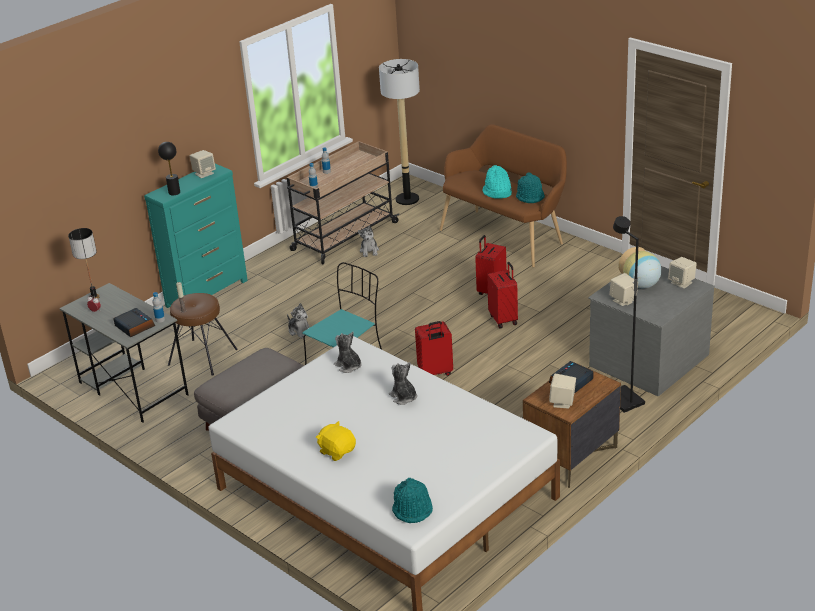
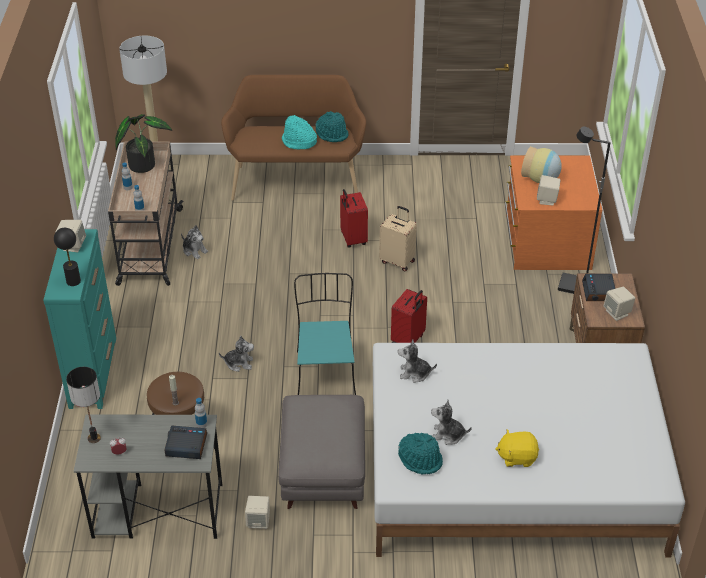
camera: 45 degrees left, 10 degrees up
plush toy [389,362,417,405] -> plush toy moved to [431,400,472,445]
turquoise hat [392,478,433,523] -> turquoise hat moved to [398,432,443,474]
red suitcase [487,262,518,329] -> beige suitcase [379,206,417,271]
grey dresser [588,266,715,396] -> orange dresser [505,155,602,270]
beige speaker [668,257,697,289] -> beige speaker moved to [245,496,270,529]
none -> potted plant [115,114,172,173]

